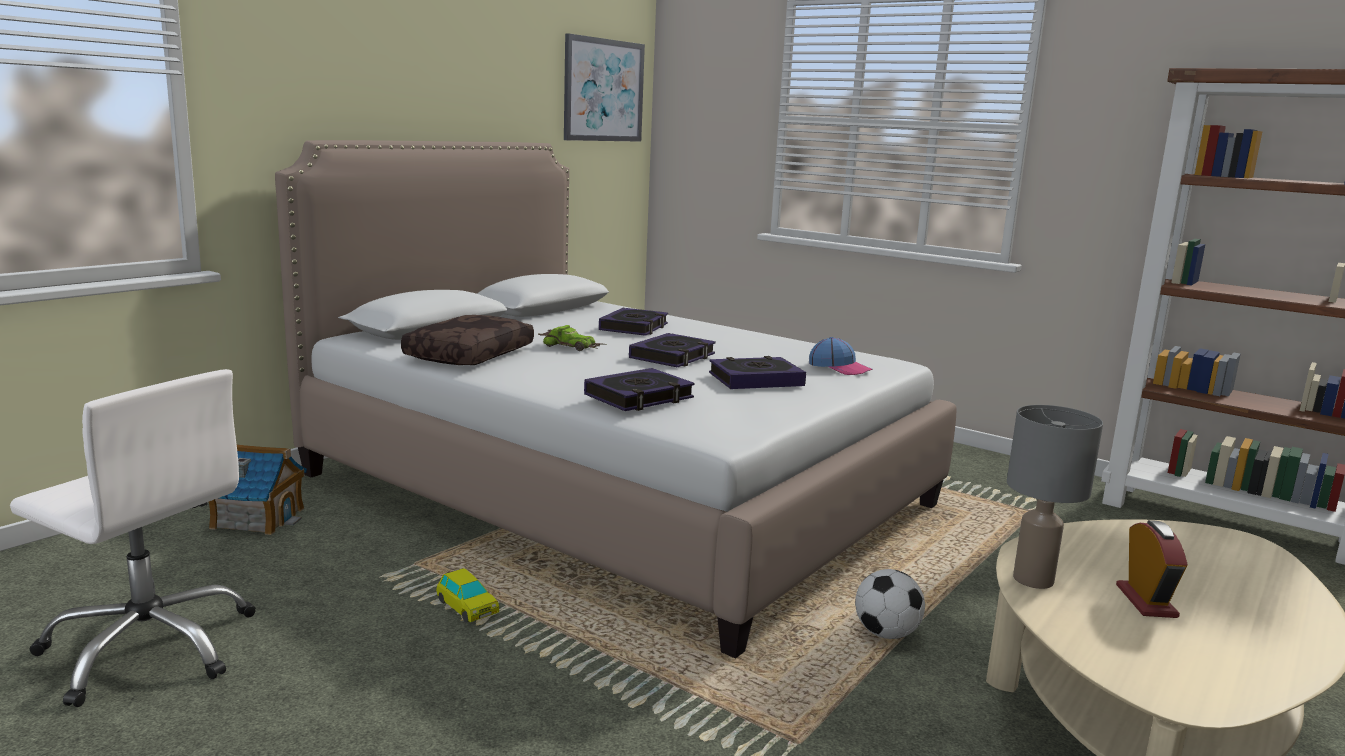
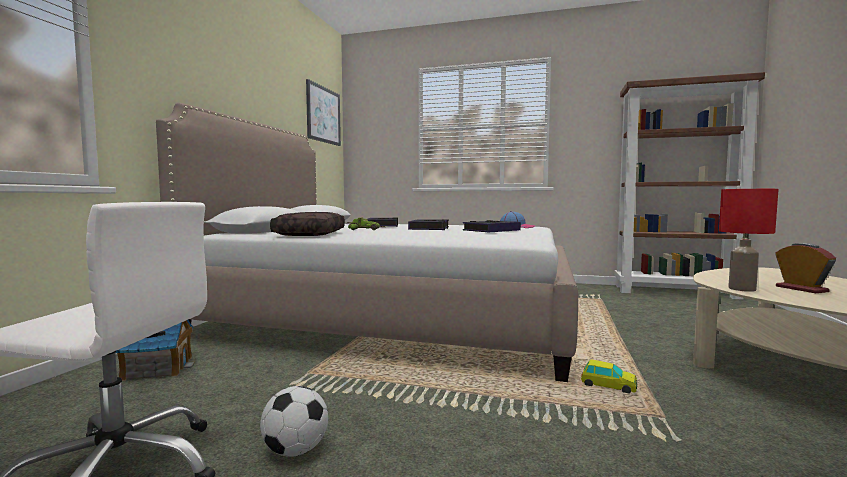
camera: 20 degrees left, 10 degrees down
toy car [436,568,499,623] -> toy car moved to [581,360,637,394]
book [584,368,695,411] -> none
football [855,569,925,639] -> football moved to [260,386,328,457]
grey table lamp [1007,405,1103,589] -> red table lamp [719,189,779,292]

